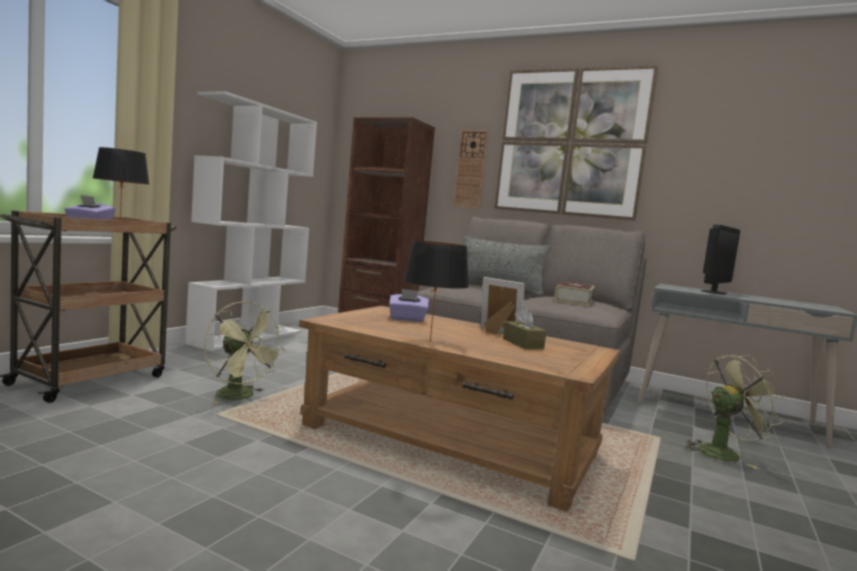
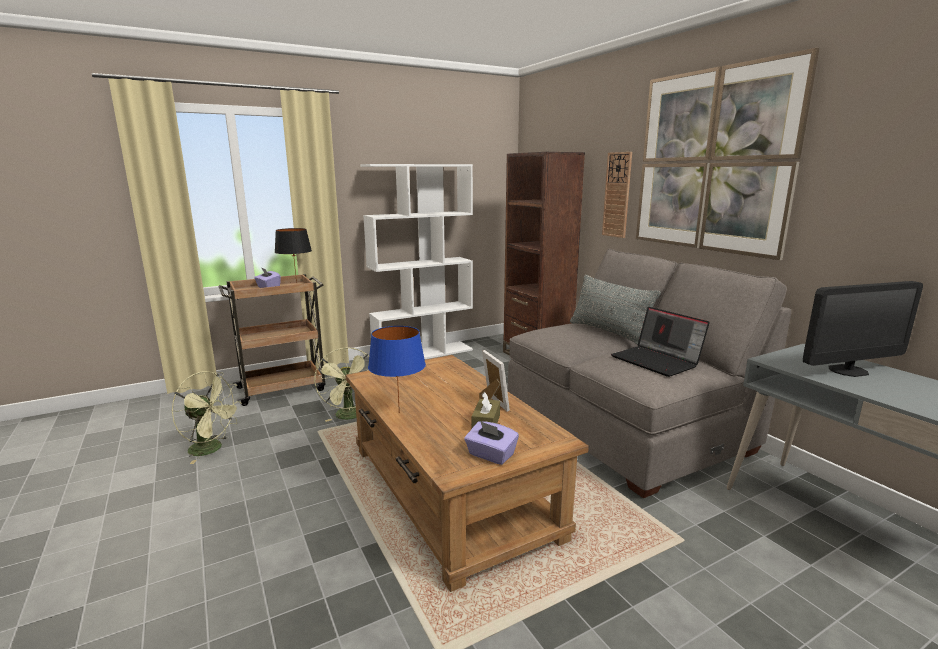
camera: 35 degrees right, 10 degrees up
purple tissue box [389,289,429,322] -> purple tissue box moved to [464,421,519,465]
black table lamp [403,241,469,342] -> blue table lamp [368,326,426,413]
book [555,282,595,306] -> laptop [611,307,710,377]
green fan [684,355,785,469] -> green fan moved to [172,371,242,464]

